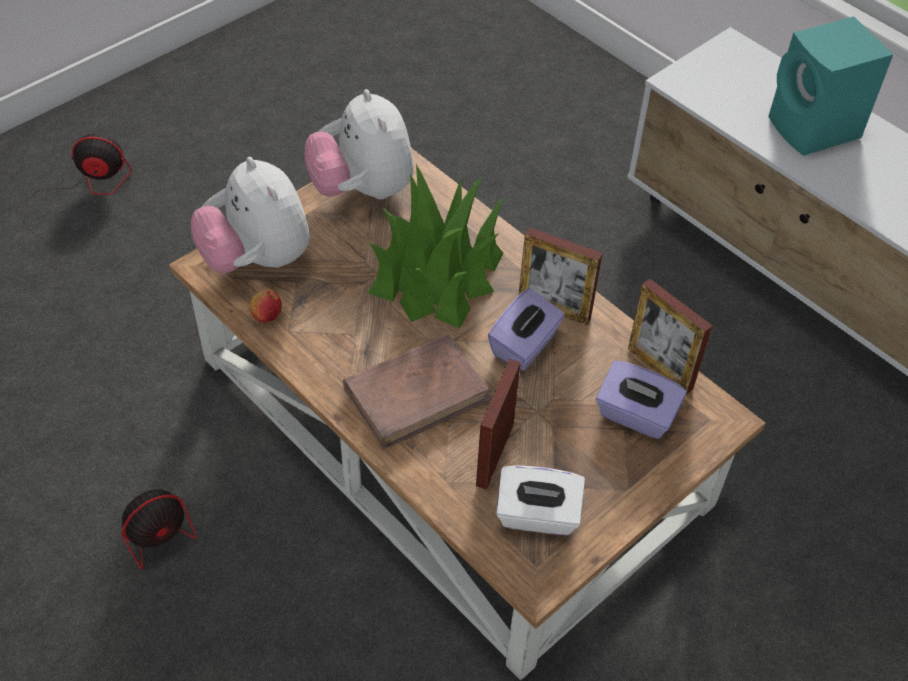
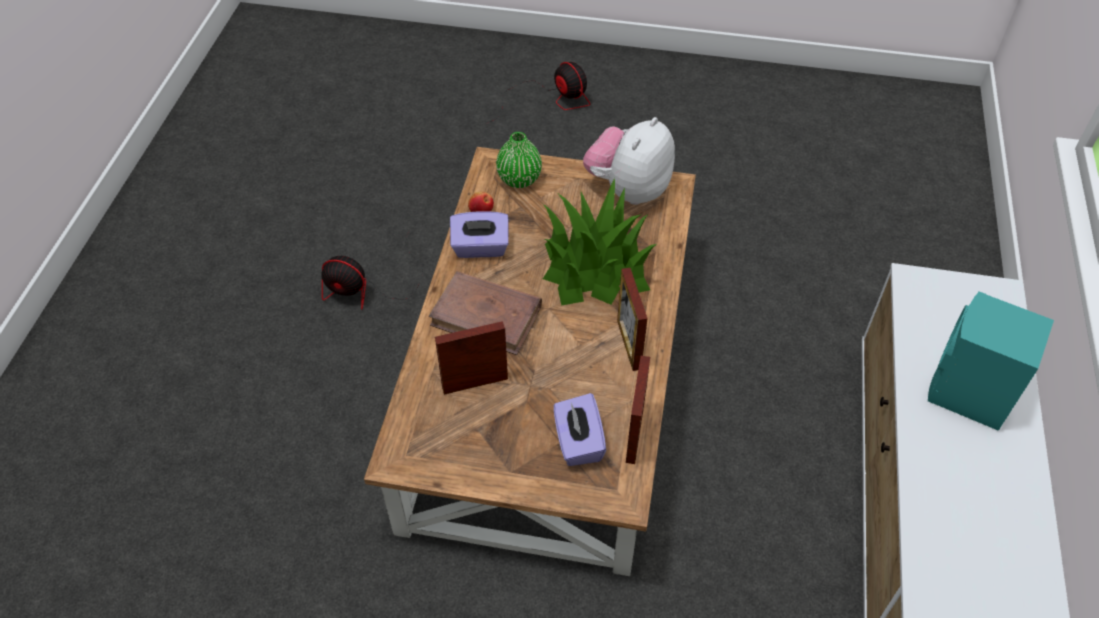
camera: 55 degrees right, 0 degrees up
plush toy [191,157,310,273] -> green vase [496,132,542,188]
purple tissue box [488,288,565,371] -> purple tissue box moved to [450,211,509,258]
white tissue box [496,465,585,535] -> none

